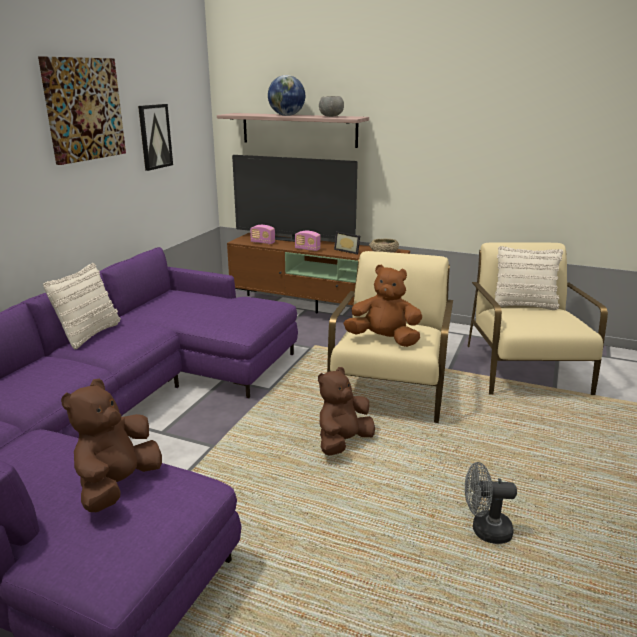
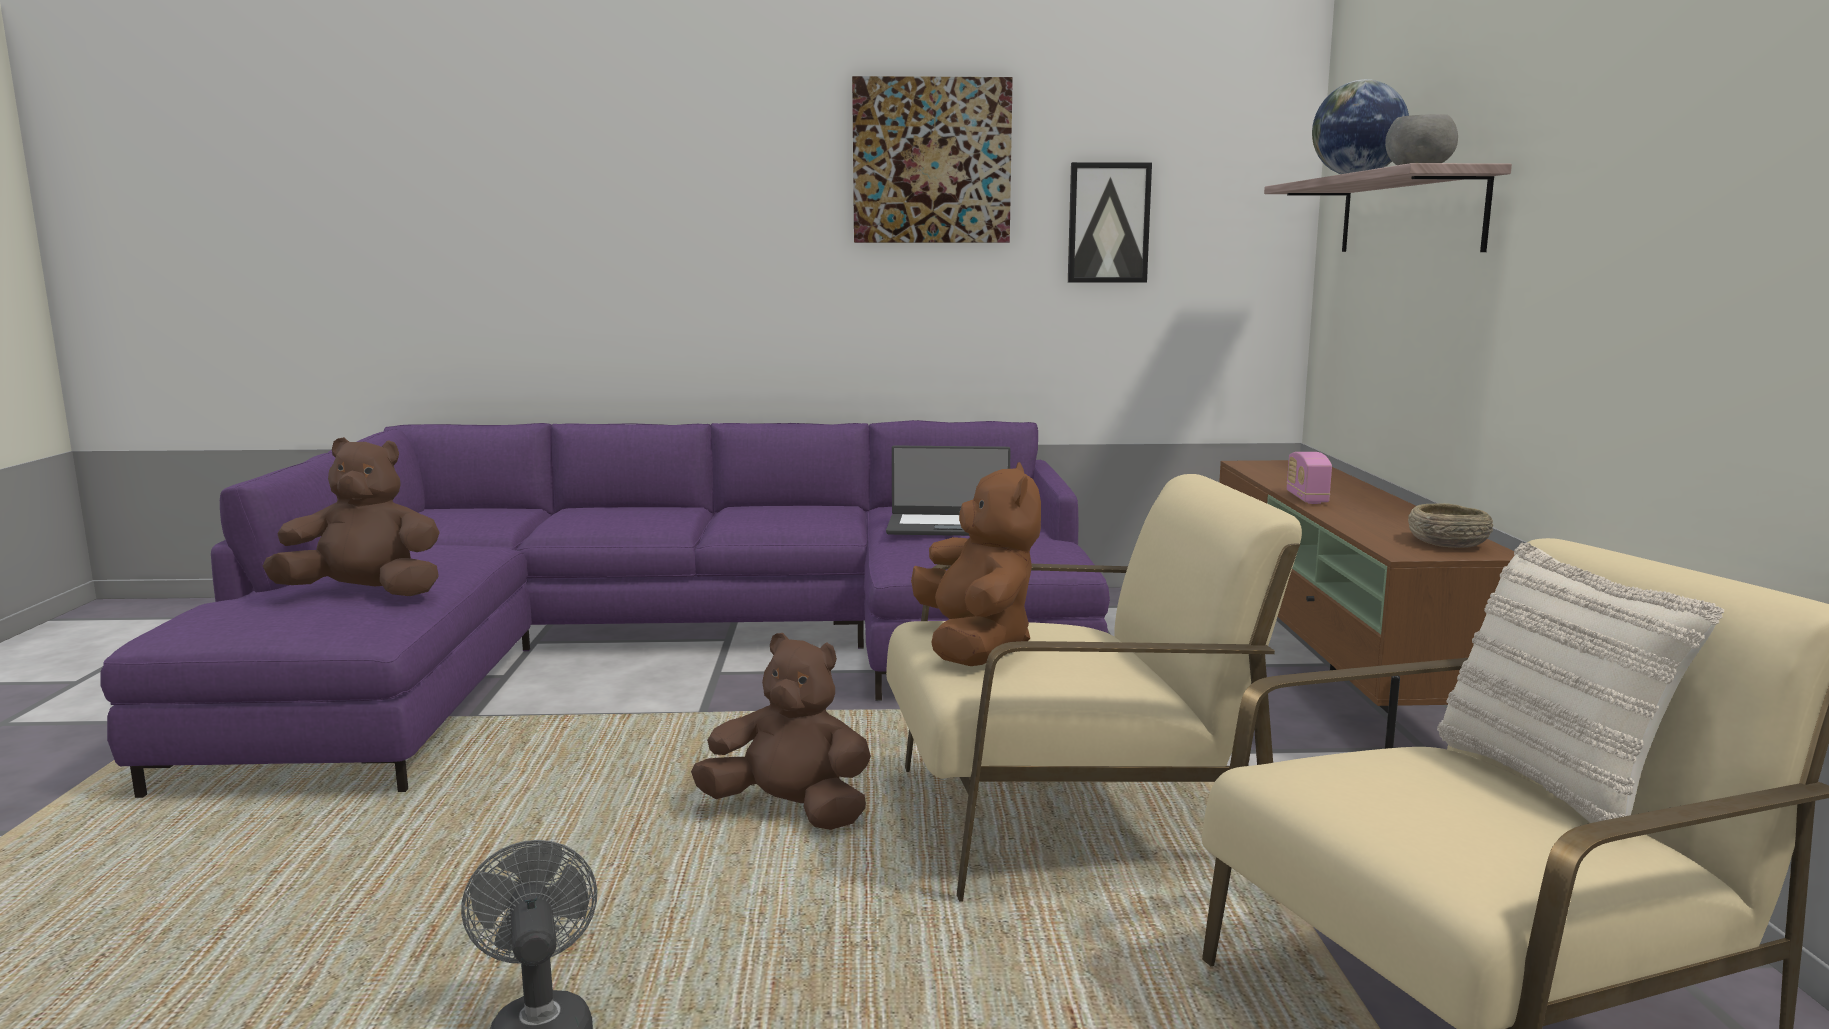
camera: 65 degrees right, 10 degrees down
beige pillow [43,263,121,349] -> none
television [232,155,358,242] -> none
radio [250,225,275,244] -> none
picture frame [334,231,360,255] -> none
none -> laptop [886,445,1011,536]

